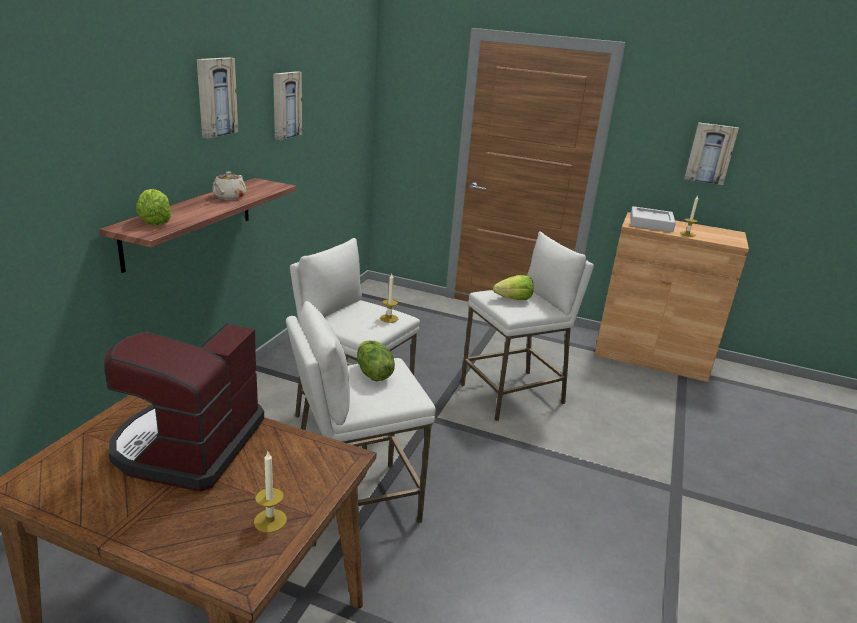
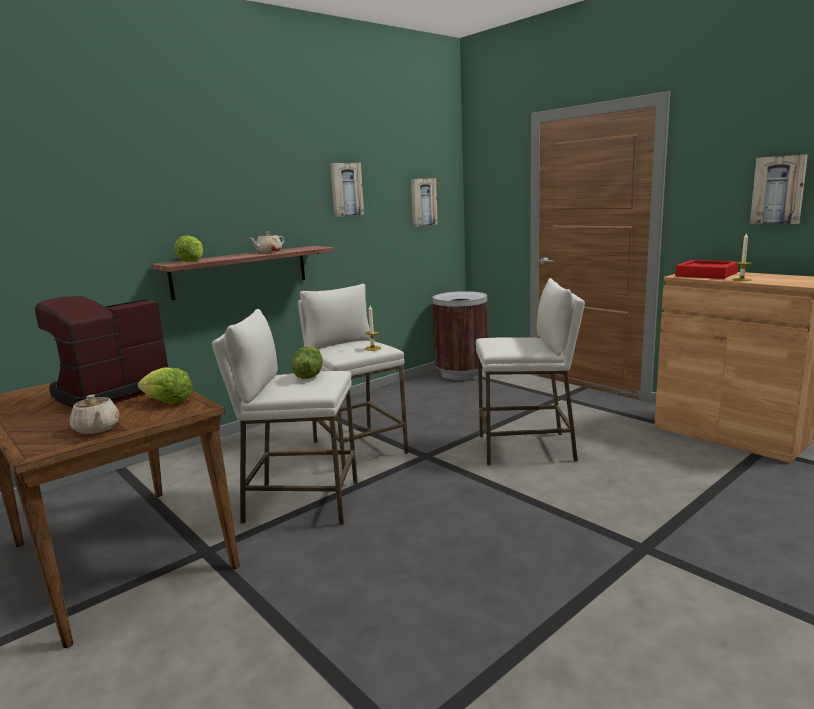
camera: 30 degrees right, 10 degrees down
picture [197,57,238,138] -> picture moved to [411,178,438,227]
candle [254,452,287,533] -> beige teapot [70,394,120,434]
lettuce [493,275,534,300] -> lettuce moved to [138,367,193,403]
grey tray [630,206,676,232] -> red tray [675,260,738,279]
none -> brown trash can [432,291,488,380]

